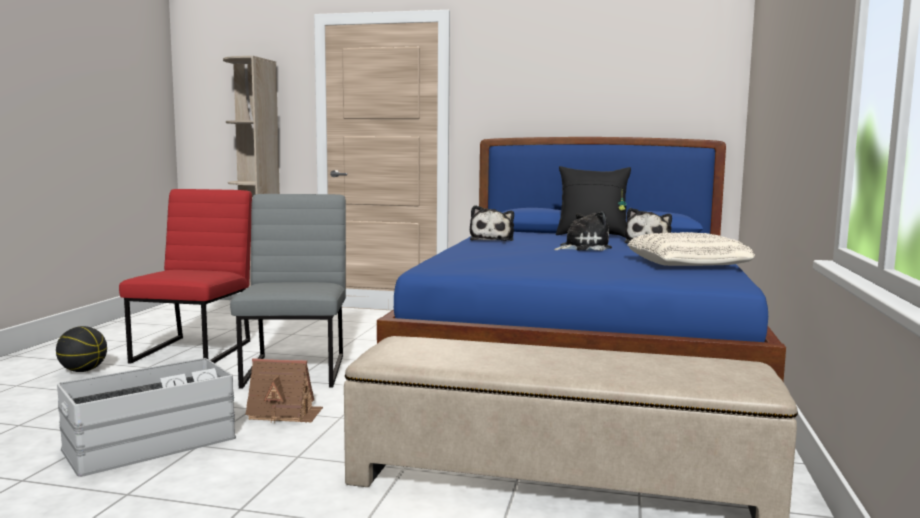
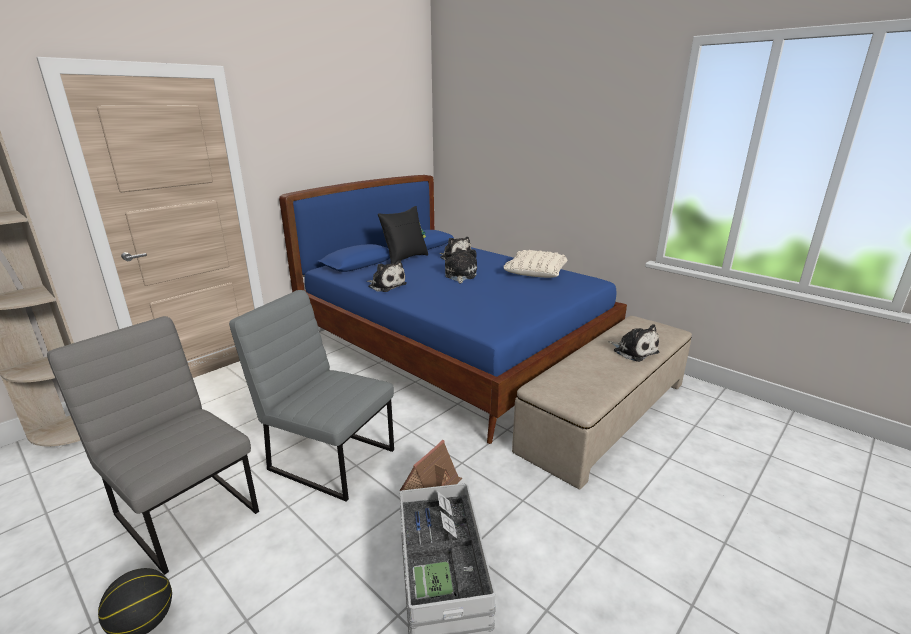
camera: 60 degrees left, 15 degrees up
red chair [119,189,252,364] -> grey chair [47,316,259,575]
none -> plush toy [608,324,659,362]

